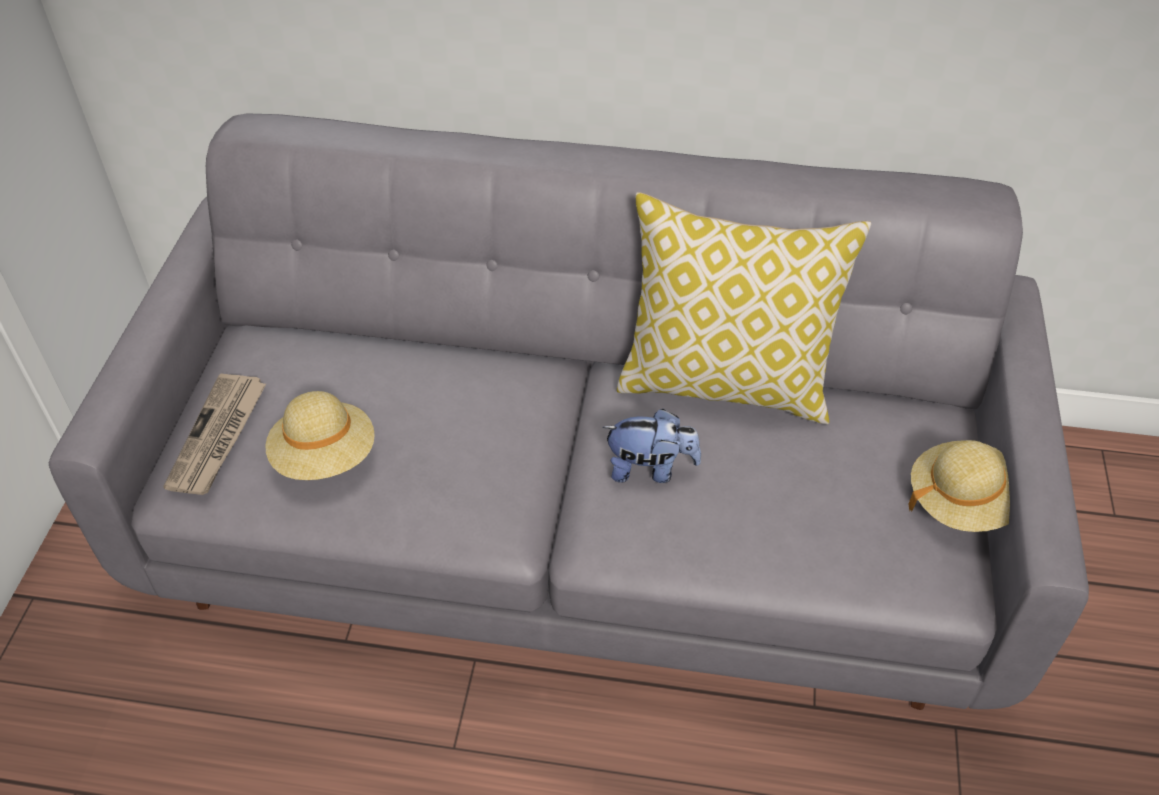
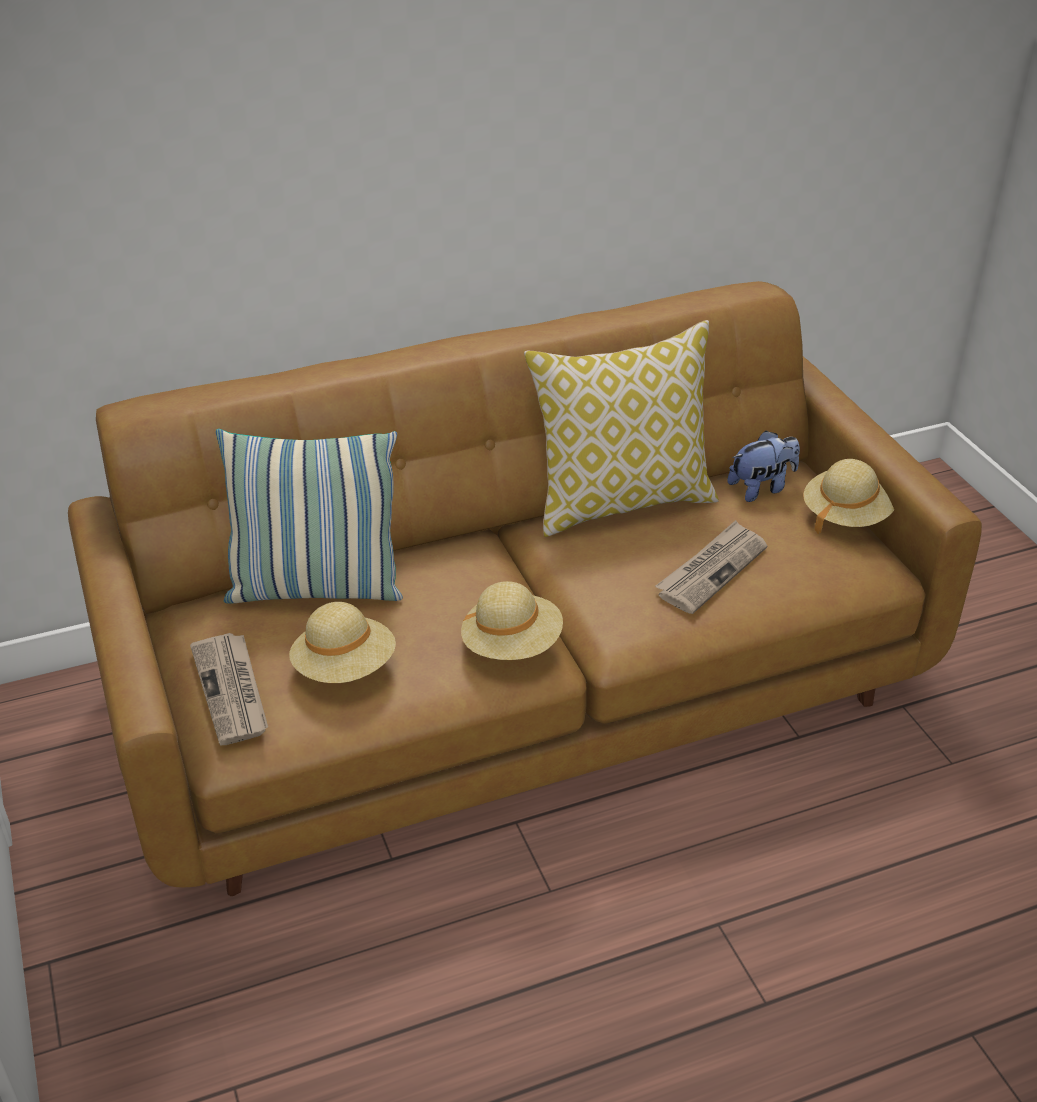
camera: 30 degrees left, 10 degrees down
grey sofa [49,113,1089,710] -> brown sofa [68,281,982,896]
plush toy [602,409,701,483] -> plush toy moved to [727,431,800,502]
none -> pillow [216,429,403,604]
none -> beige hat [461,581,563,660]
none -> newspaper [655,520,767,614]

